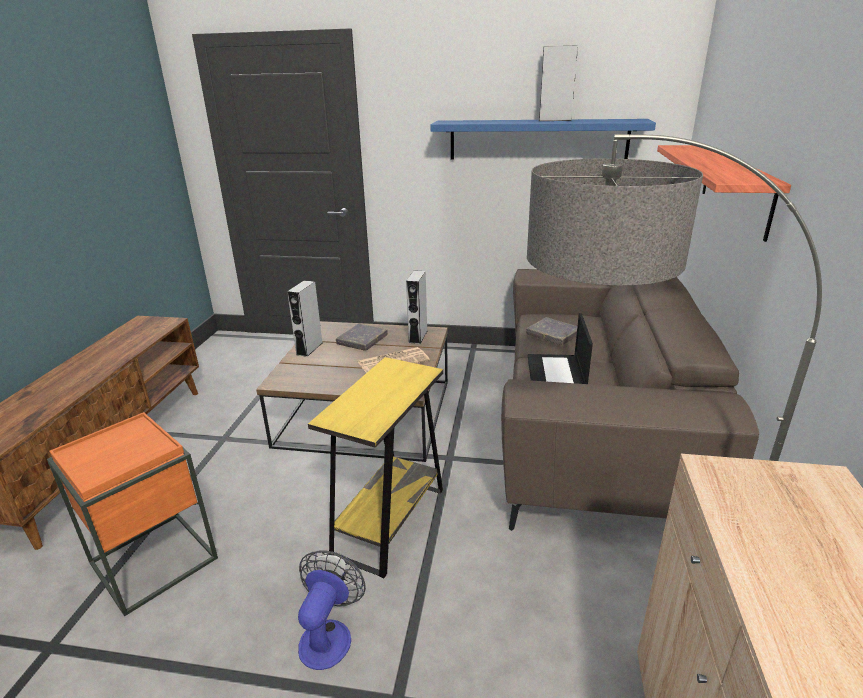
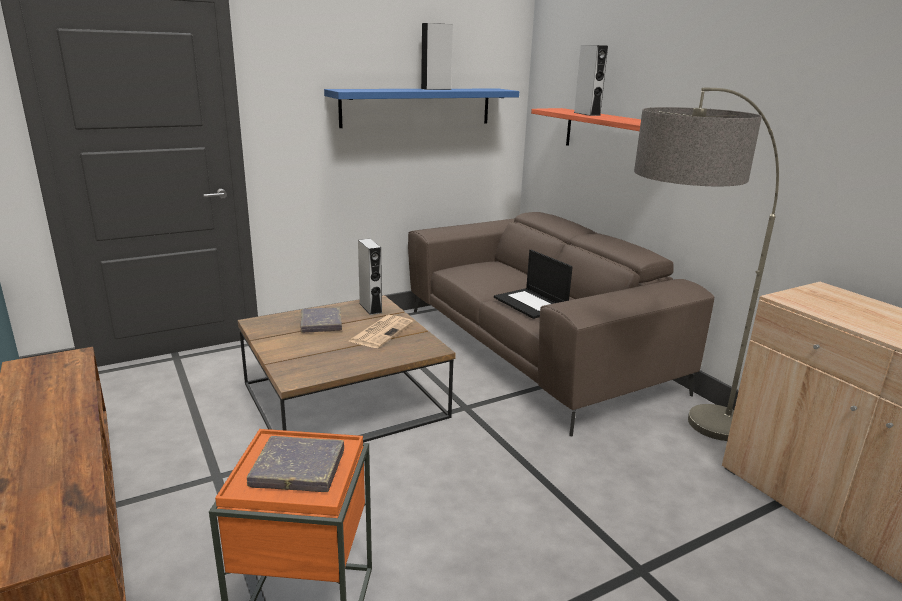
camera: 40 degrees left, 5 degrees down
grey speaker [287,280,322,357] -> grey speaker moved to [574,45,608,116]
fan [298,550,366,670] -> none
yellow side table [308,357,443,578] -> none
grey book [526,317,577,345] -> grey book moved to [247,436,344,492]

